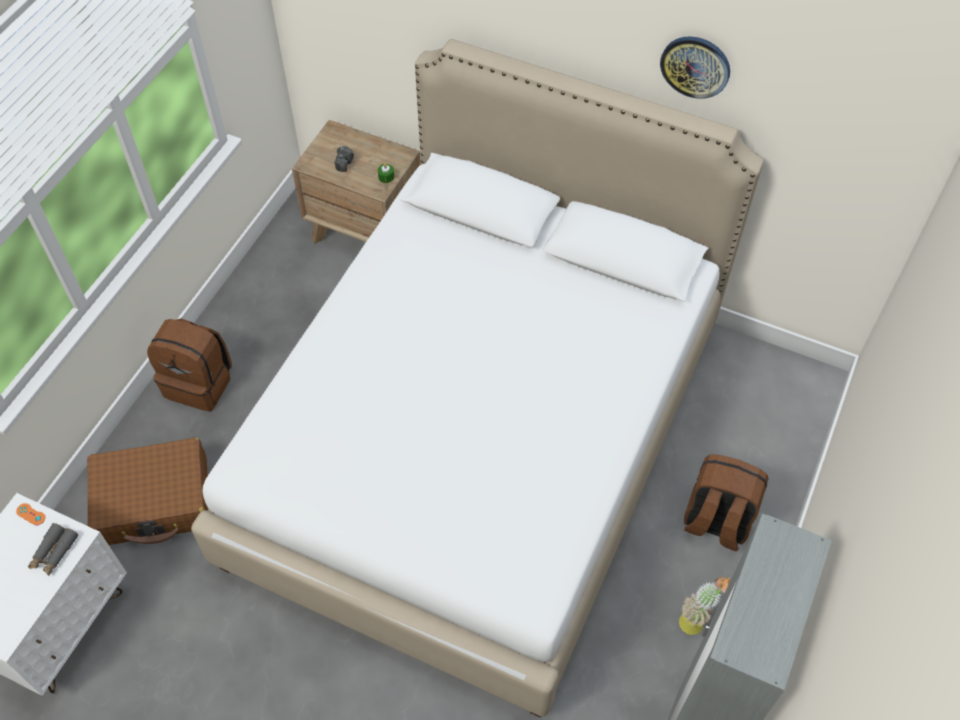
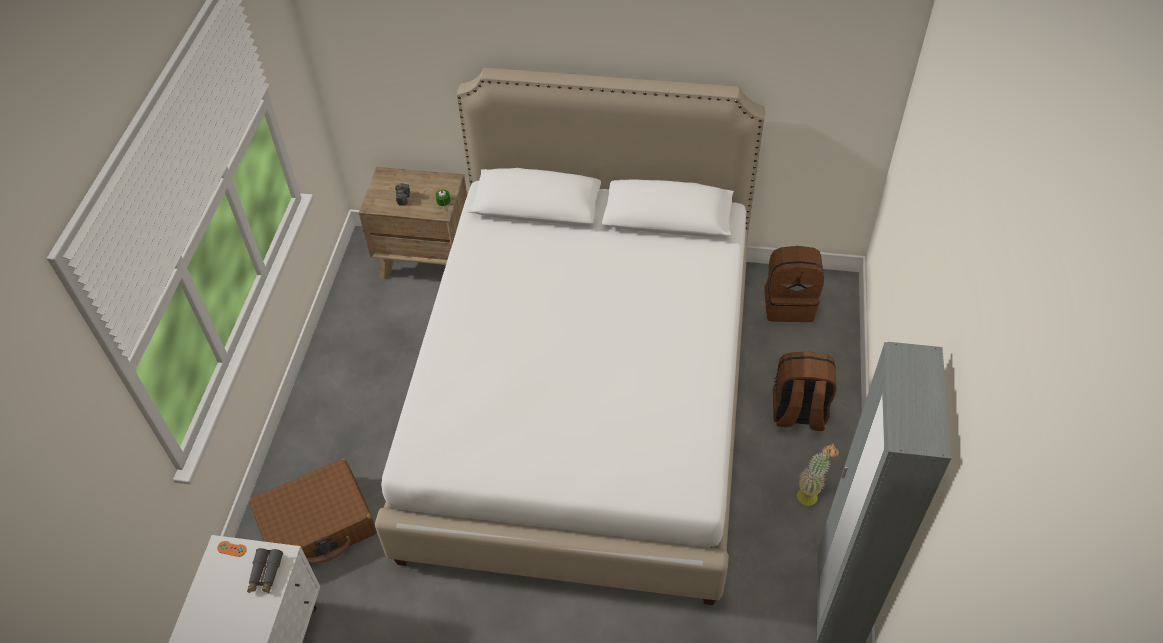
camera: 15 degrees left, 5 degrees down
brown backpack [147,318,232,412] -> brown backpack moved to [764,246,824,322]
wall clock [660,36,730,99] -> none

